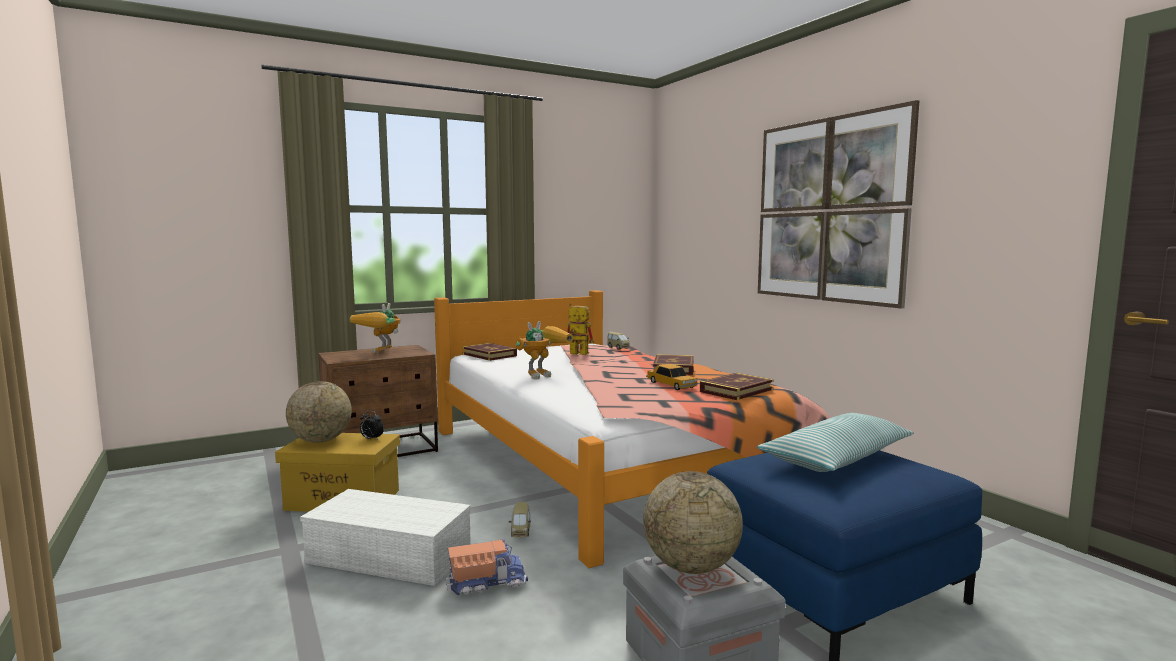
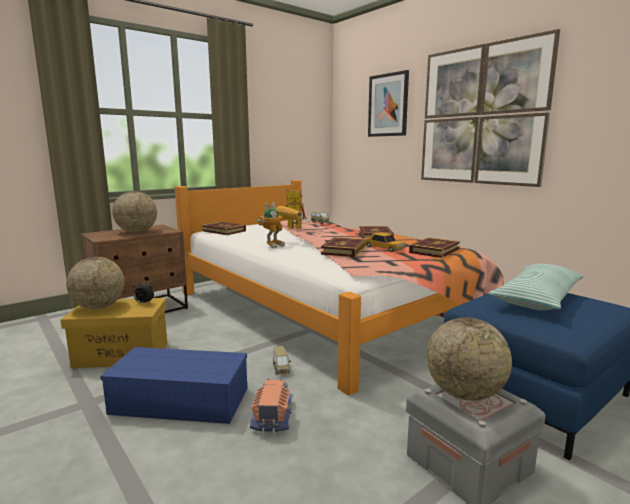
camera: 10 degrees left, 5 degrees up
white storage box [300,489,471,586] -> blue storage box [100,347,247,424]
toy robot [350,303,400,353] -> globe [112,191,157,233]
toy truck [446,539,528,595] -> toy truck turned 60 degrees counterclockwise [250,379,294,436]
none -> book [321,237,366,257]
none -> picture [368,70,409,137]

